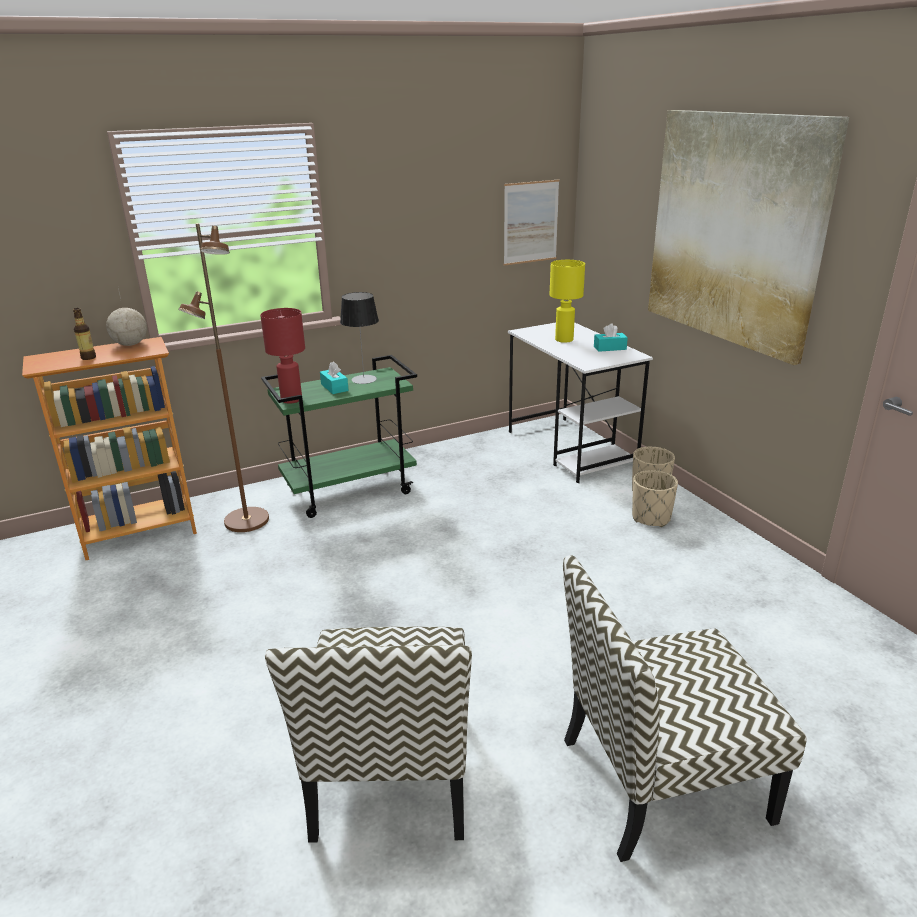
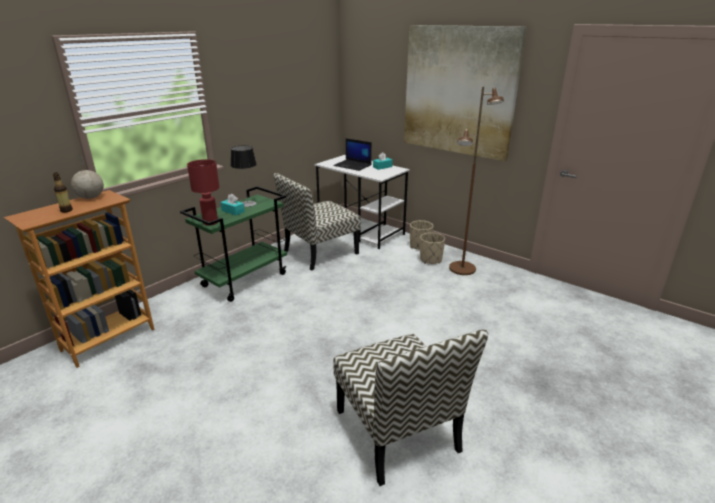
camera: 25 degrees left, 0 degrees up
brown floor lamp [178,223,269,532] -> brown floor lamp moved to [449,87,504,275]
picture [504,180,560,266] -> none
yellow table lamp [550,260,585,343] -> laptop [333,138,372,171]
chair [563,555,807,862] -> chair moved to [274,173,361,271]

